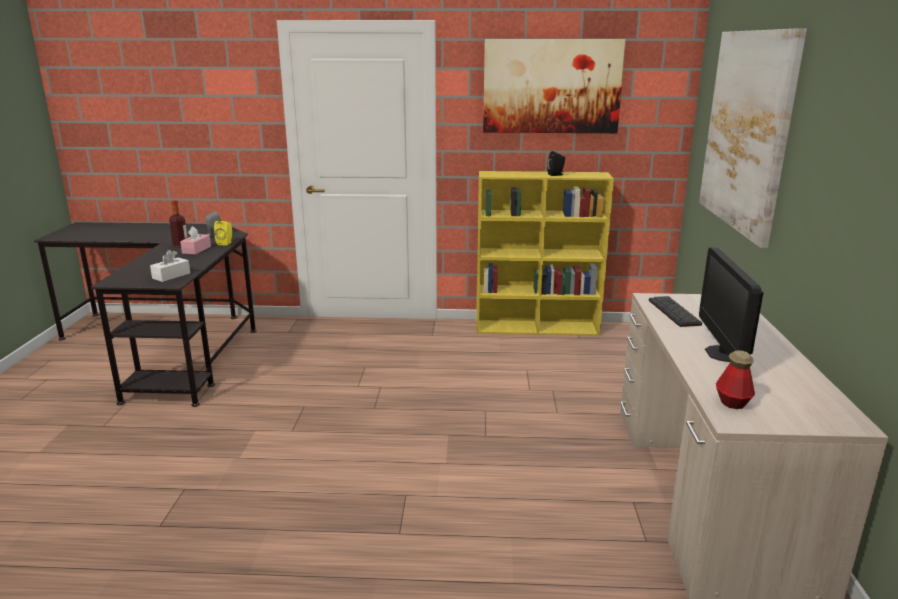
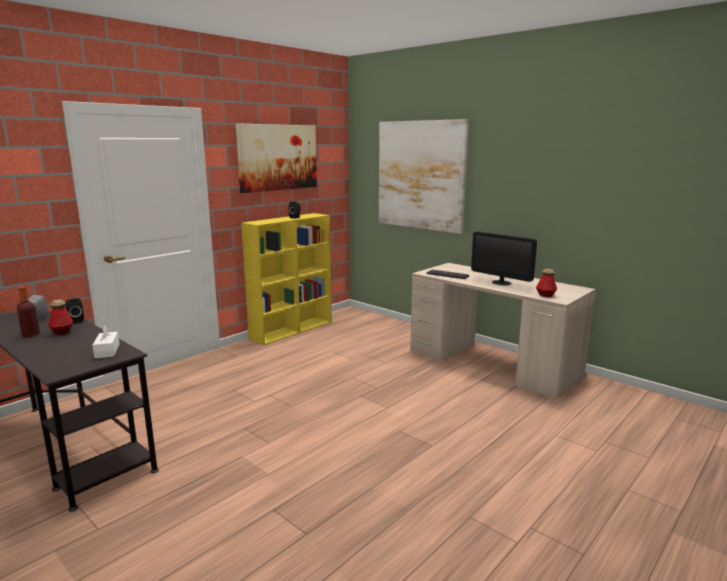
camera: 50 degrees left, 5 degrees down
pink tissue box [180,226,211,255] -> bottle [48,299,73,335]
yellow speaker [214,221,232,246] -> black speaker [65,298,84,324]

